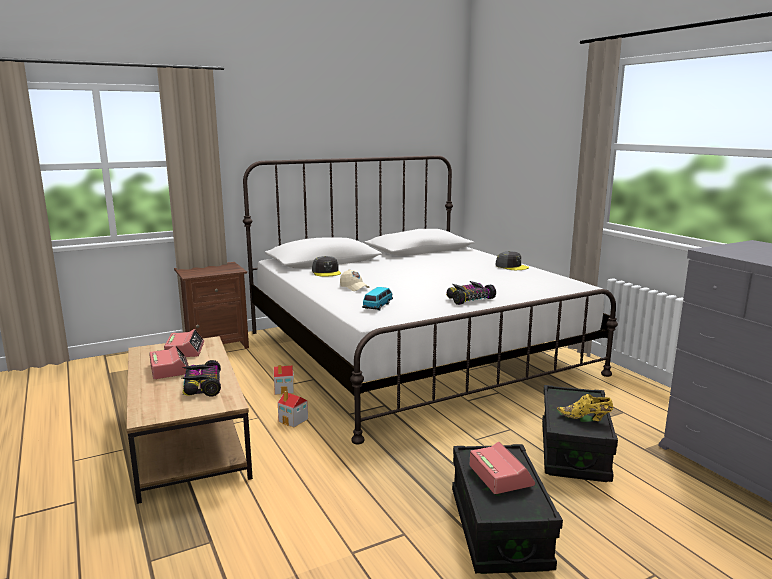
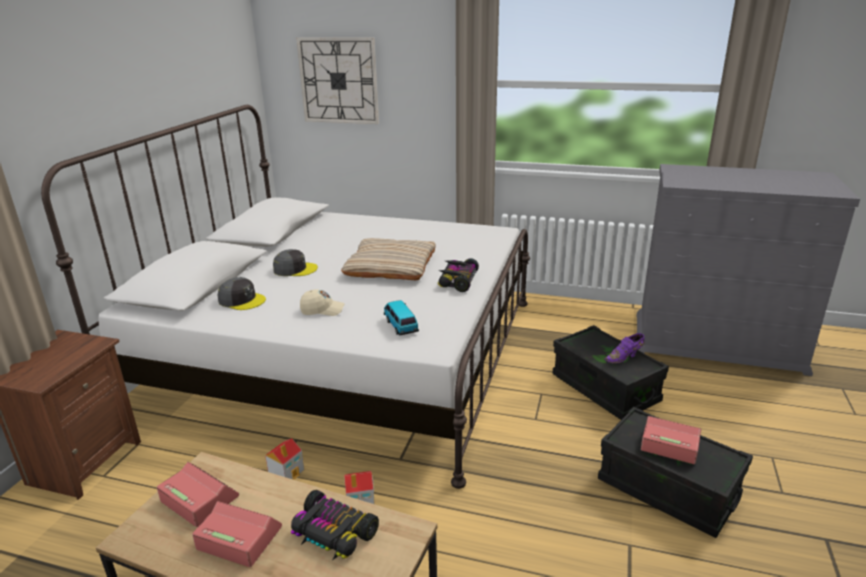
camera: 45 degrees left, 10 degrees up
grey cap [495,251,529,270] -> grey cap moved to [273,249,318,276]
yellow shoe [557,394,613,421] -> purple shoe [604,333,645,363]
none -> wall clock [296,37,379,124]
none -> beige pillow [341,238,436,280]

